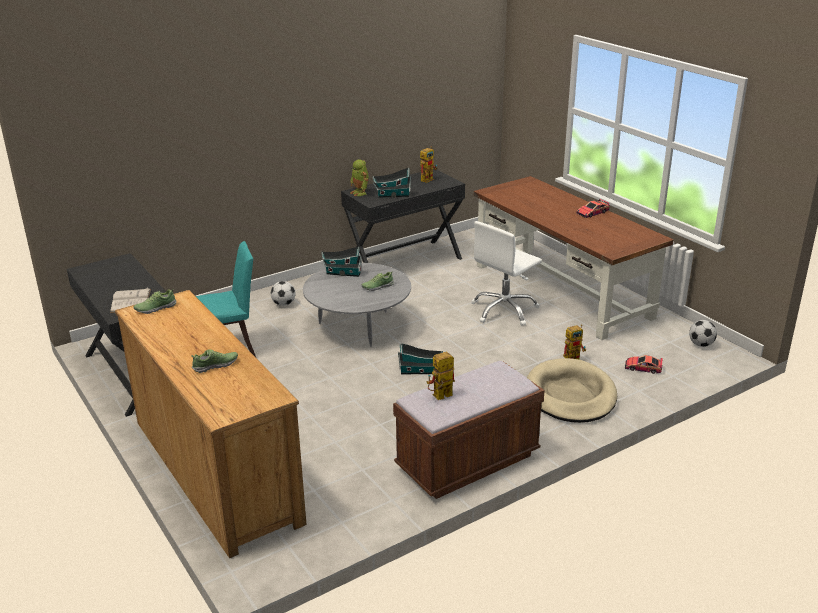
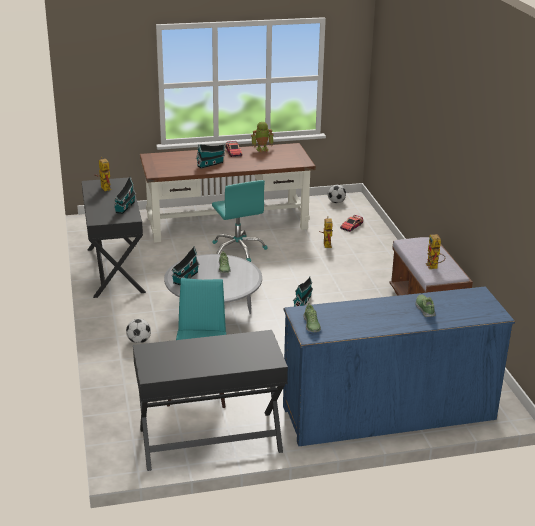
camera: 70 degrees left, 0 degrees up
white book [110,287,151,313] -> none
brown dresser [115,290,307,558] -> blue dresser [283,287,515,446]
toy robot [350,160,369,196] -> toy robot moved to [251,122,274,152]
white office chair [471,221,542,326] -> turquoise office chair [212,180,268,262]
beige dog bed [527,358,617,423] -> none
none -> toy house [196,144,225,169]

